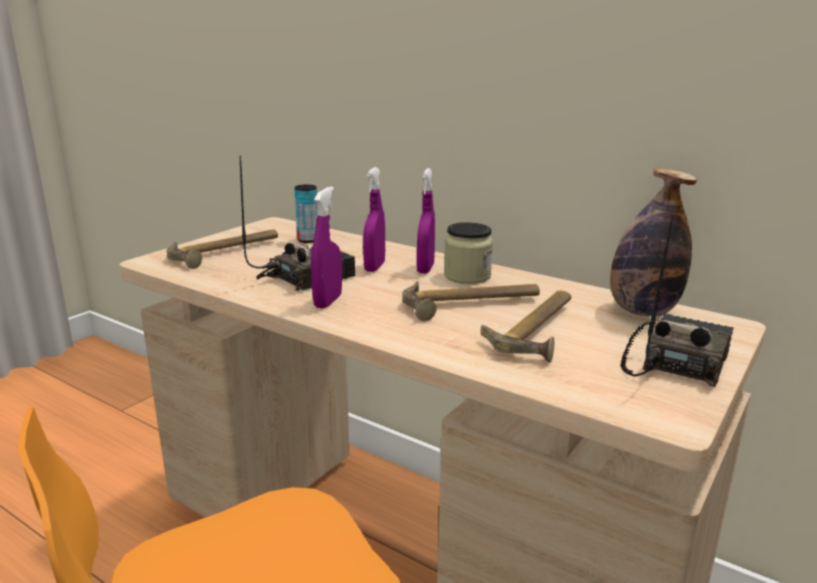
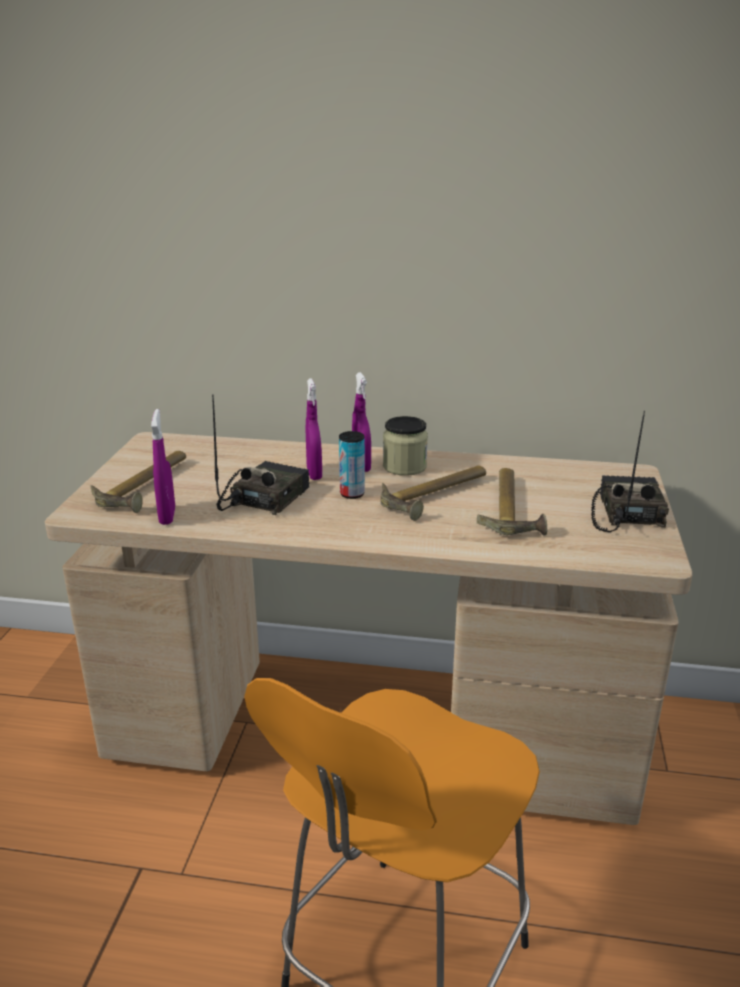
camera: 25 degrees left, 5 degrees up
can [294,185,318,243] -> can moved to [339,431,365,499]
purple spray bottle [311,187,342,309] -> purple spray bottle moved to [151,409,175,525]
bottle [610,168,697,317] -> none

